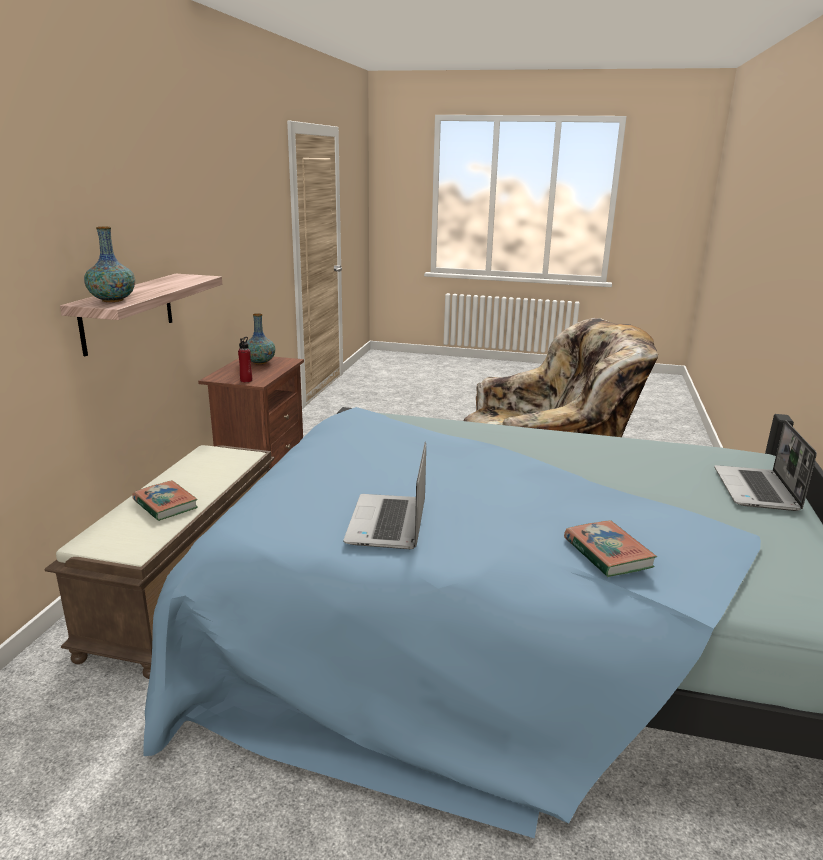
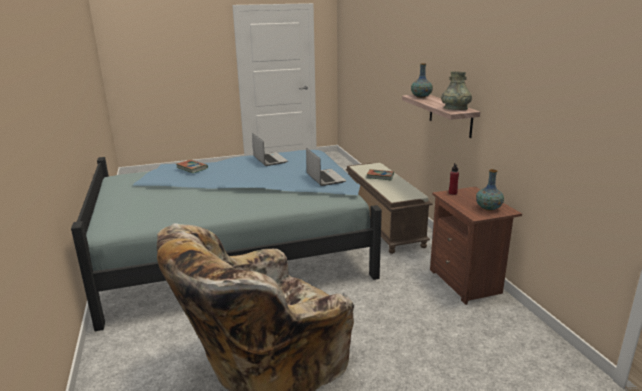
camera: 150 degrees right, 0 degrees up
laptop [714,420,817,511] -> laptop moved to [306,148,346,186]
none -> grey vase [441,71,472,110]

